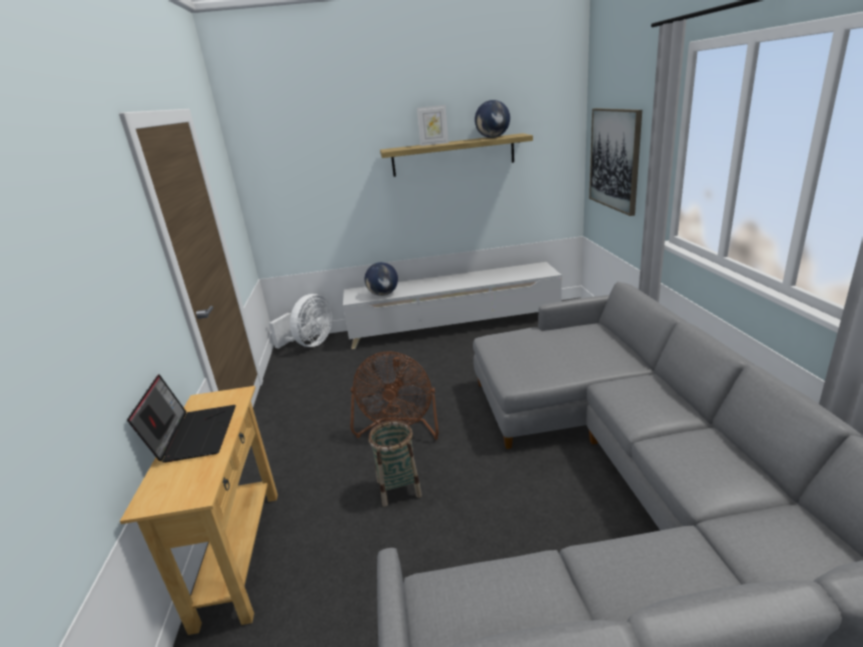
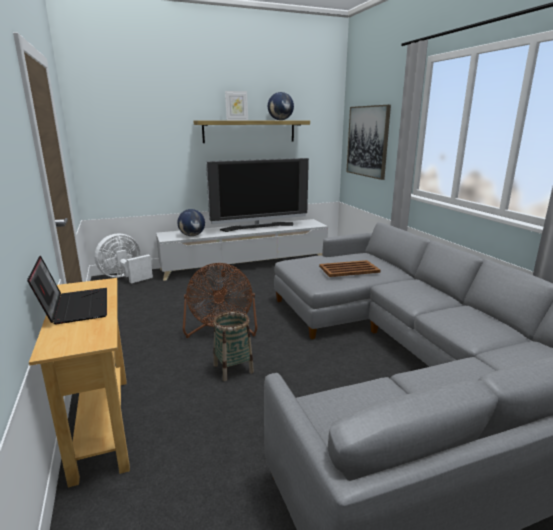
camera: 15 degrees left, 5 degrees down
white fan [269,294,333,349] -> white fan turned 150 degrees counterclockwise [94,233,153,283]
none -> television [206,158,309,232]
none -> brown tray [319,260,381,277]

